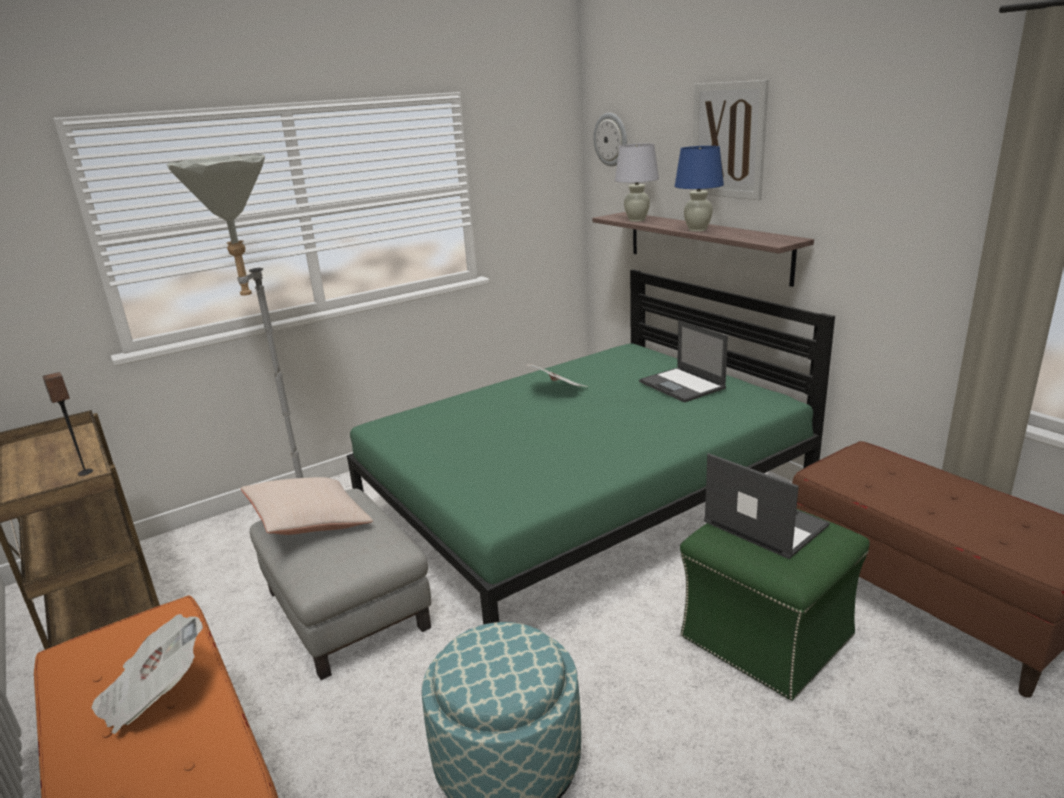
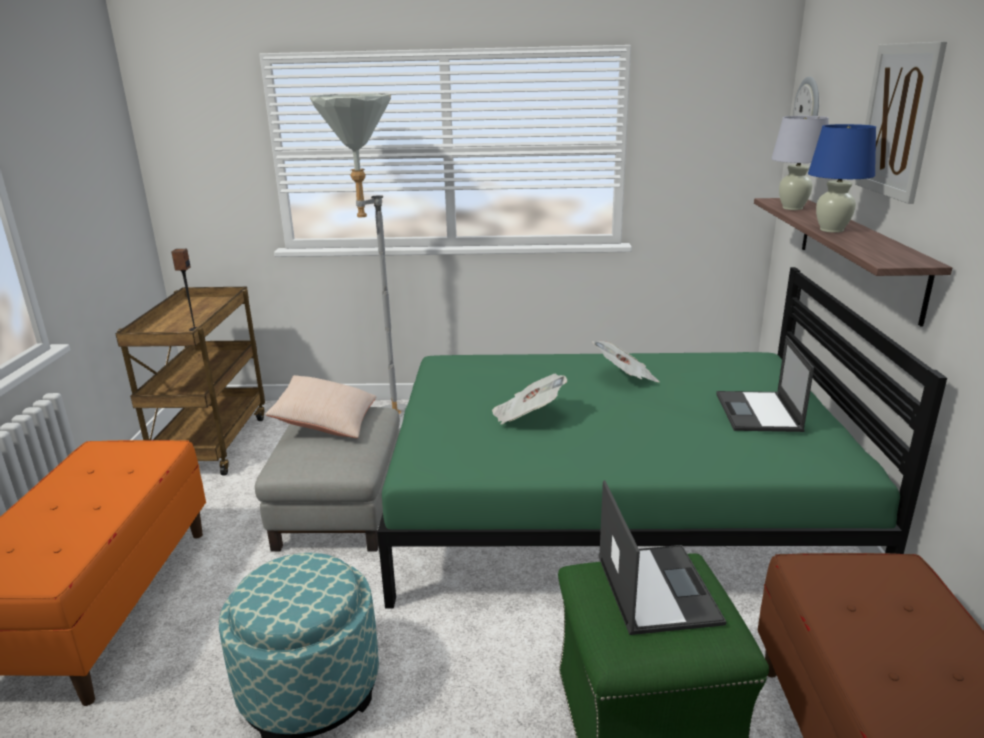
camera: 35 degrees right, 0 degrees up
newspaper [92,614,203,734] -> newspaper moved to [492,373,567,425]

